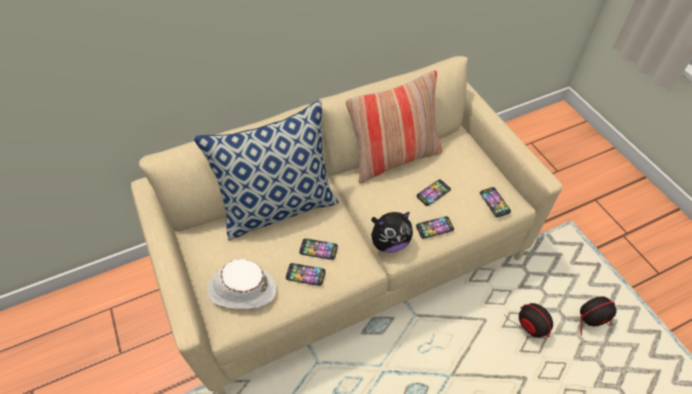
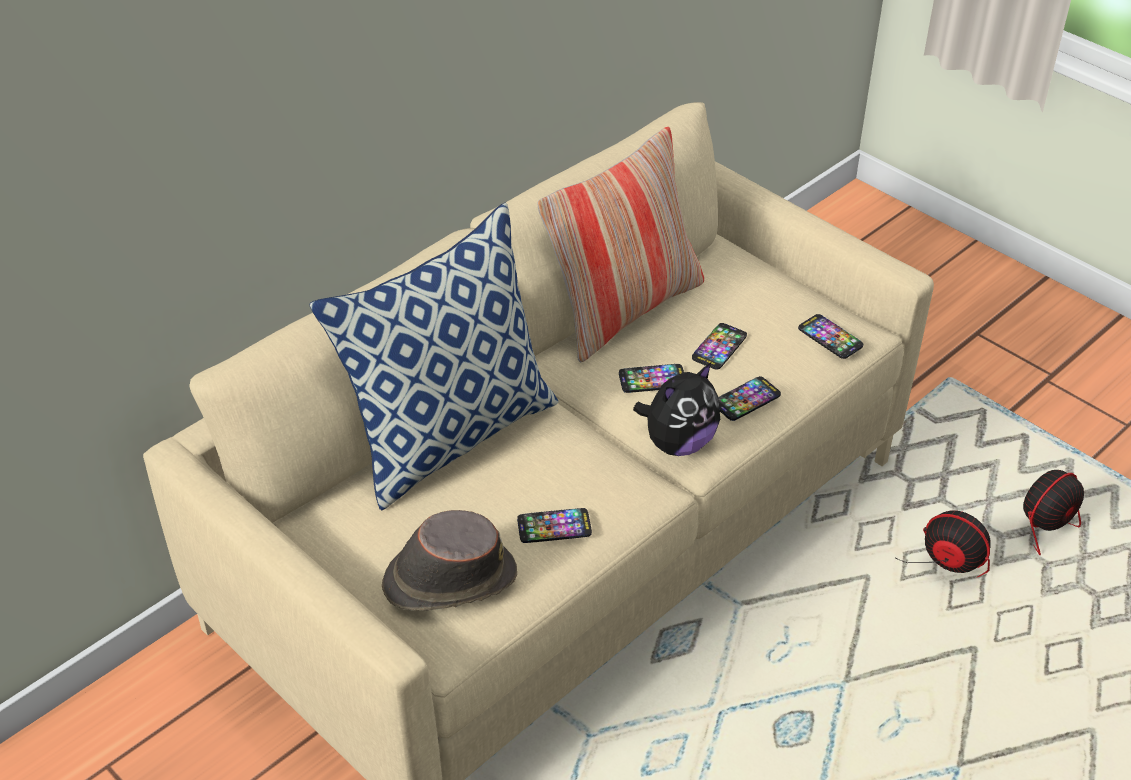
camera: 20 degrees left, 10 degrees down
white hat [208,259,276,309] -> brown hat [382,510,517,611]
phone [299,238,338,260] -> phone moved to [619,364,684,393]

